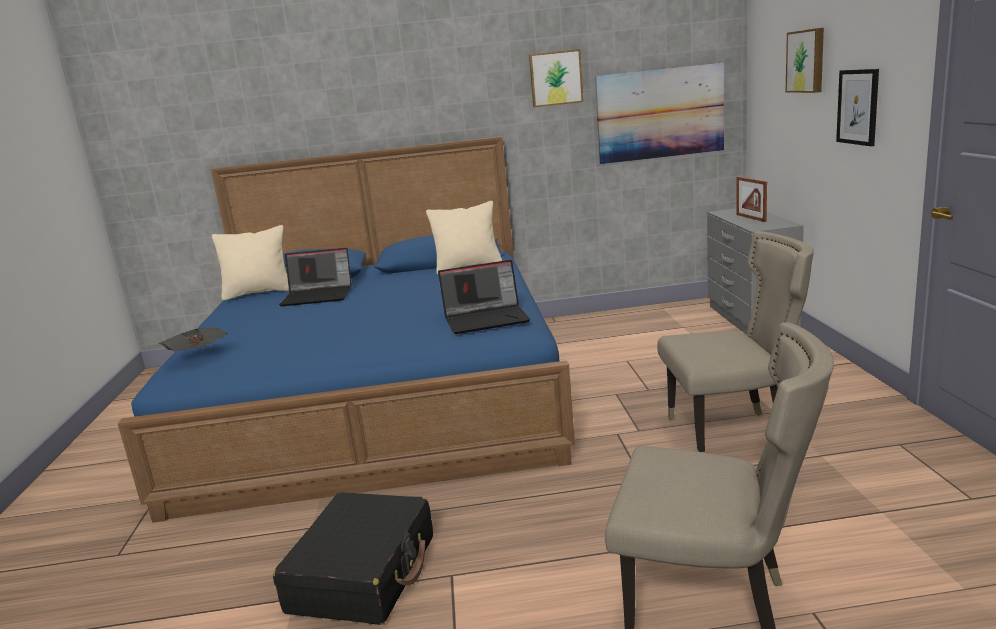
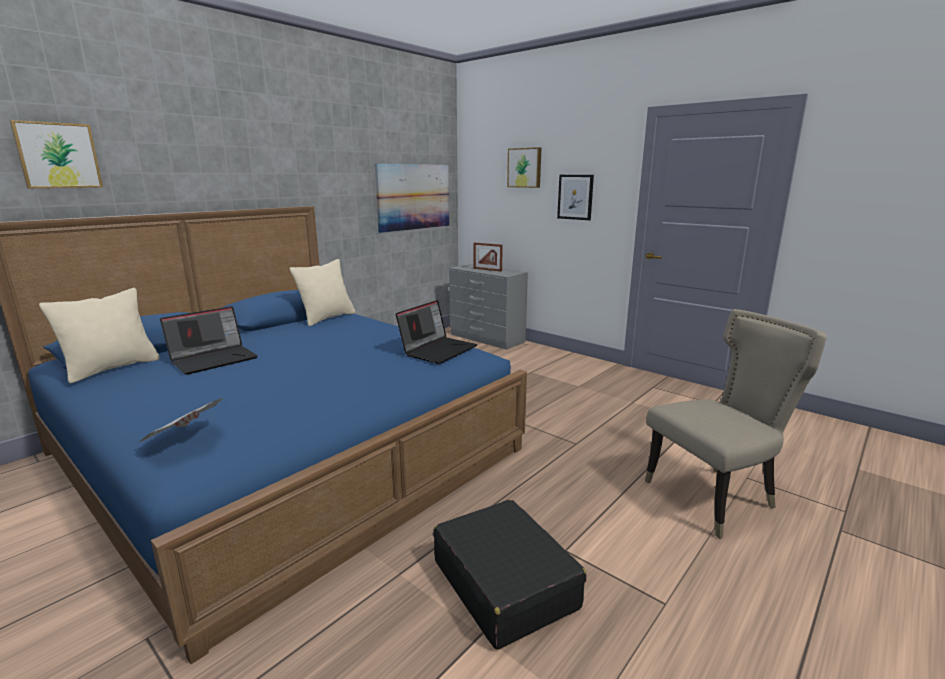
camera: 45 degrees left, 0 degrees up
picture [529,49,584,107] -> picture moved to [10,120,103,188]
beige chair [657,231,814,453] -> none

